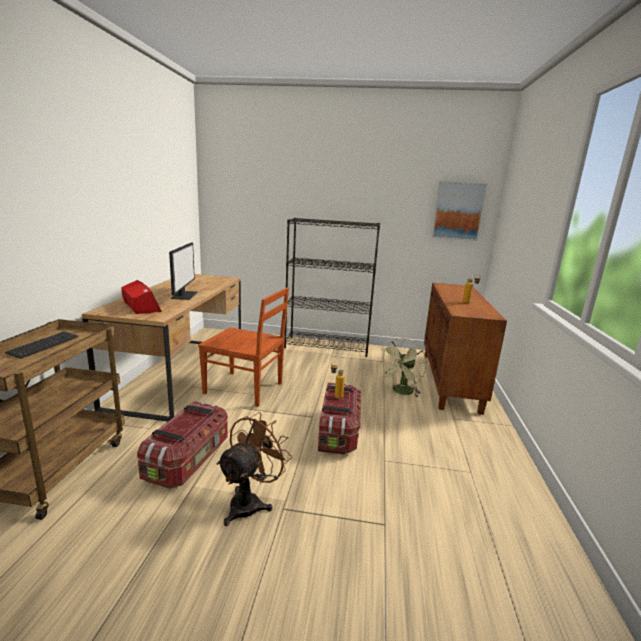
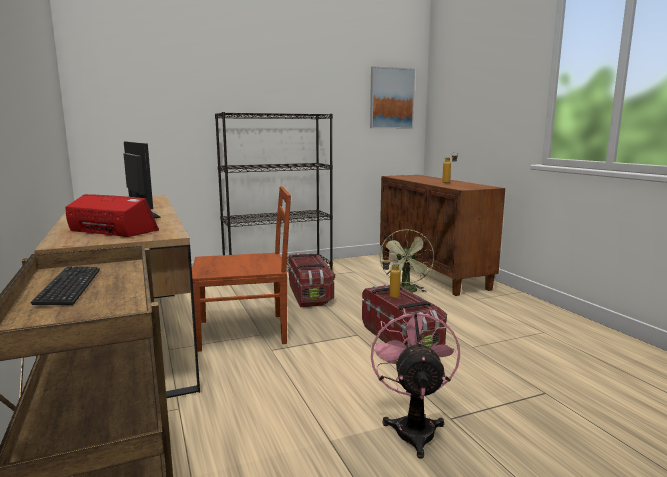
camera: 30 degrees left, 5 degrees down
storage box [137,401,228,489] -> storage box moved to [289,253,335,307]
brown fan [216,412,292,526] -> pink fan [371,308,460,459]

